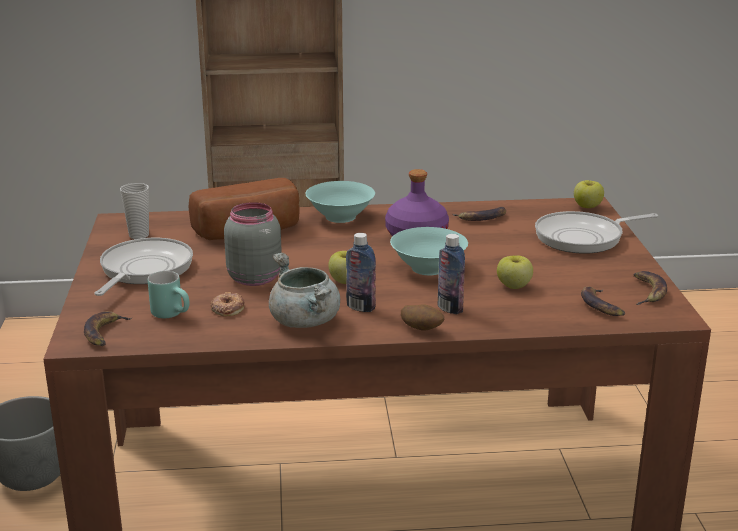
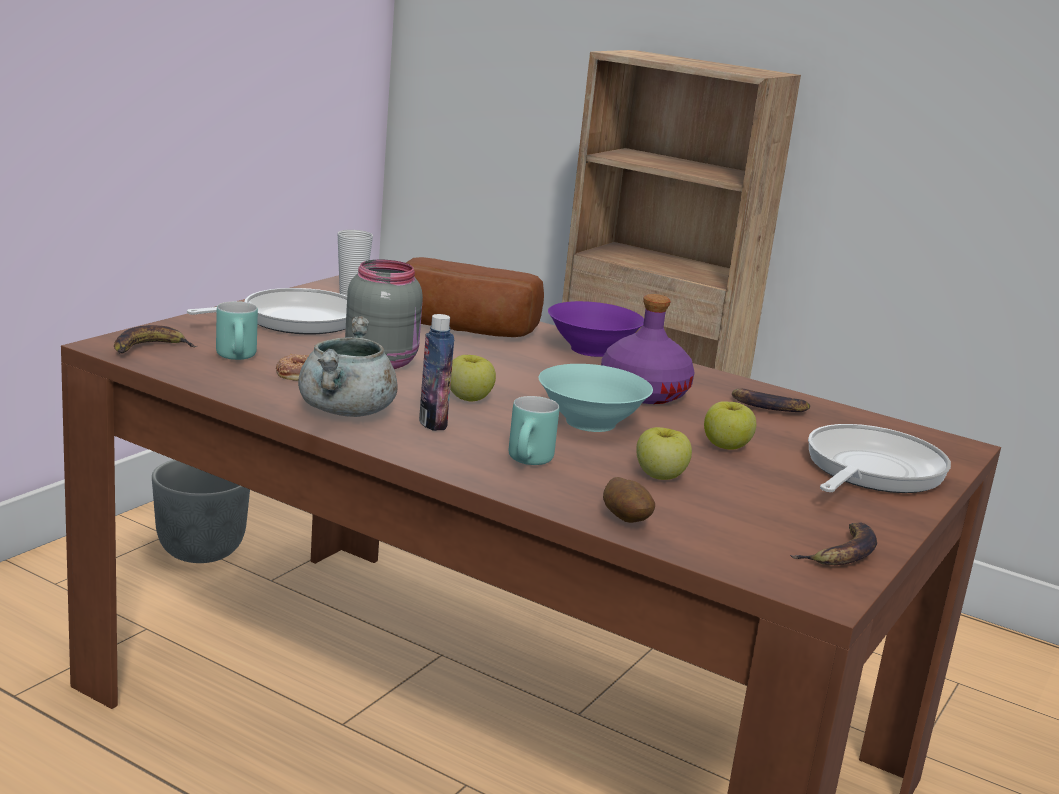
camera: 35 degrees right, 5 degrees down
turquoise bowl [306,181,375,223] -> purple bowl [548,301,644,357]
potato [401,304,444,331] -> potato moved to [603,477,655,523]
bottle [437,234,465,314] -> turquoise mug [509,396,559,465]
frying pan [535,211,658,254] -> frying pan turned 105 degrees clockwise [808,424,951,493]
apple [574,180,604,208] -> apple moved to [704,401,756,450]
banana [581,286,625,316] -> none

